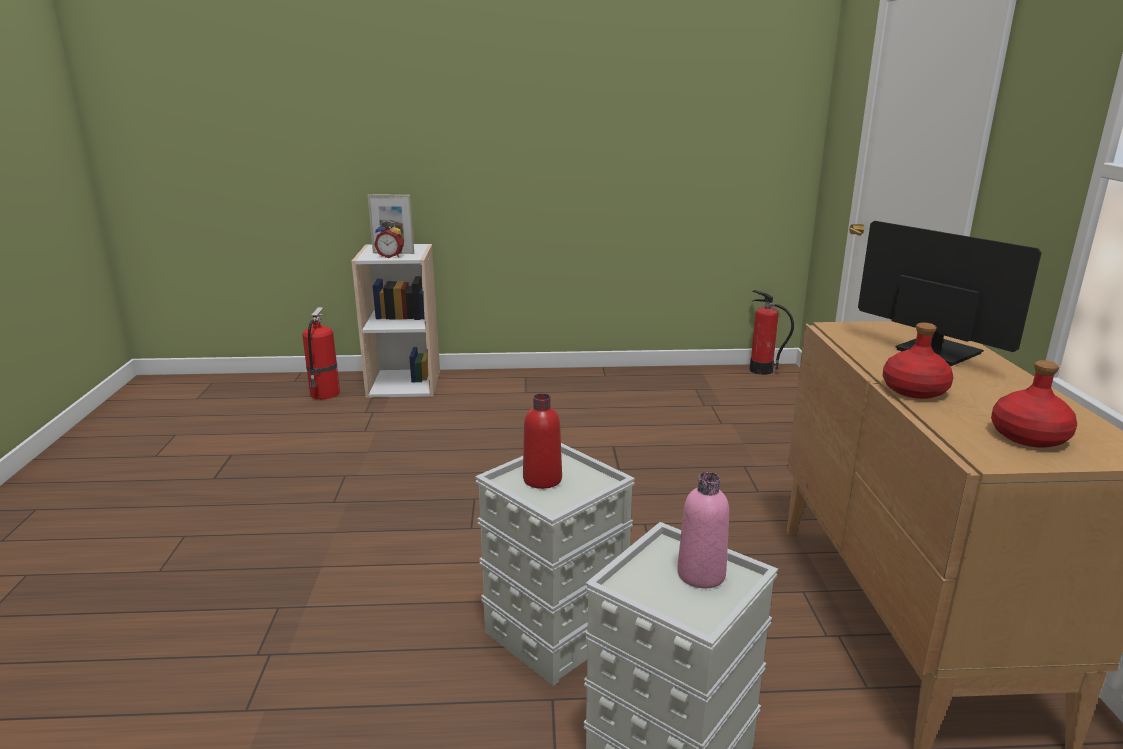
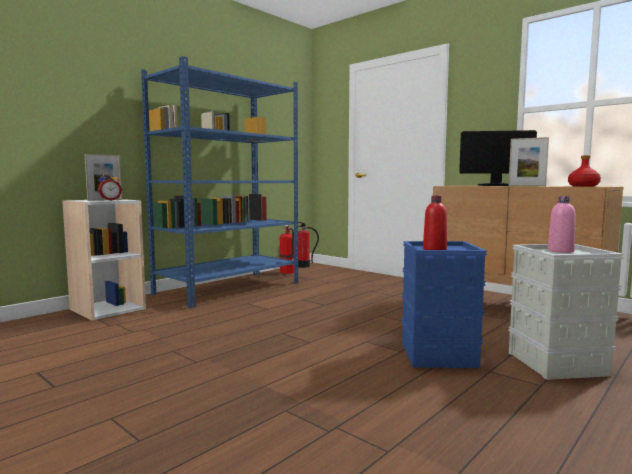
camera: 45 degrees left, 15 degrees down
fire extinguisher [302,307,340,400] -> fire extinguisher moved to [280,225,294,274]
grey storage box [475,443,635,686] -> blue storage box [402,241,487,368]
red bottle [883,323,954,399] -> picture frame [508,137,549,186]
none -> blue bookcase [141,56,298,308]

